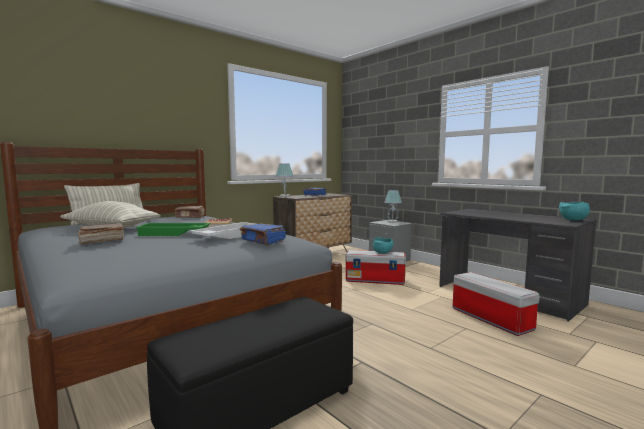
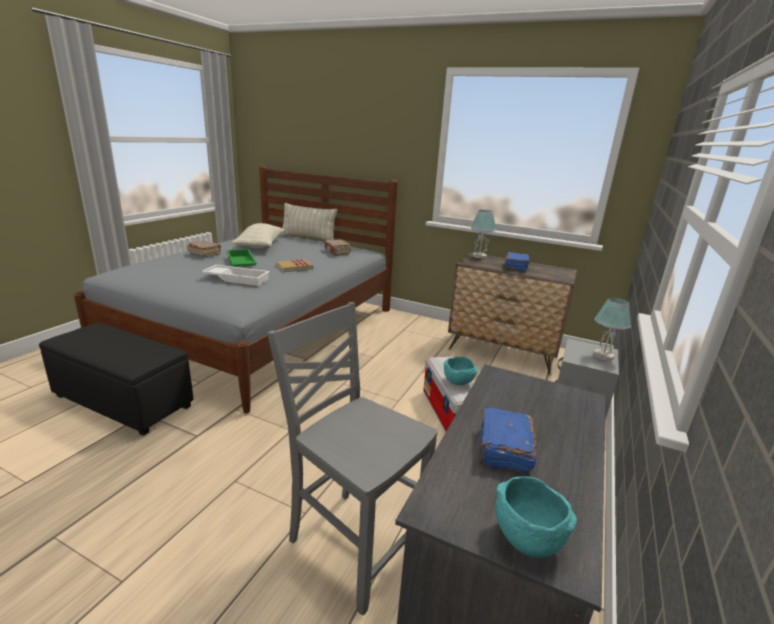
camera: 65 degrees right, 15 degrees up
blue book [240,224,286,245] -> blue book moved to [479,408,537,474]
storage box [453,272,540,336] -> grey chair [267,302,438,616]

